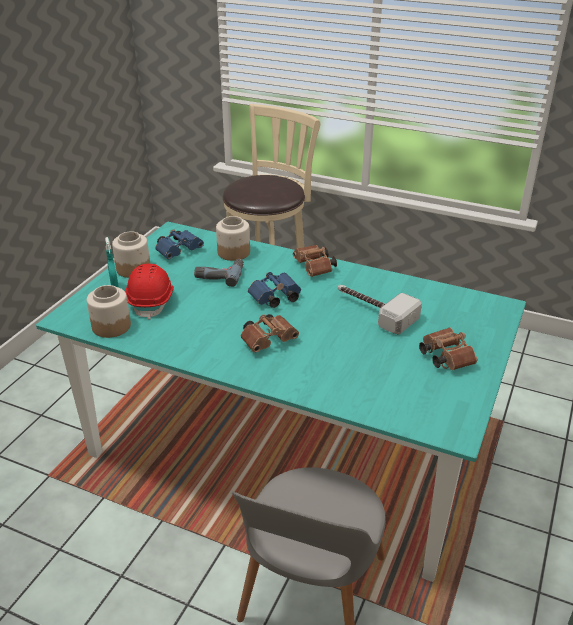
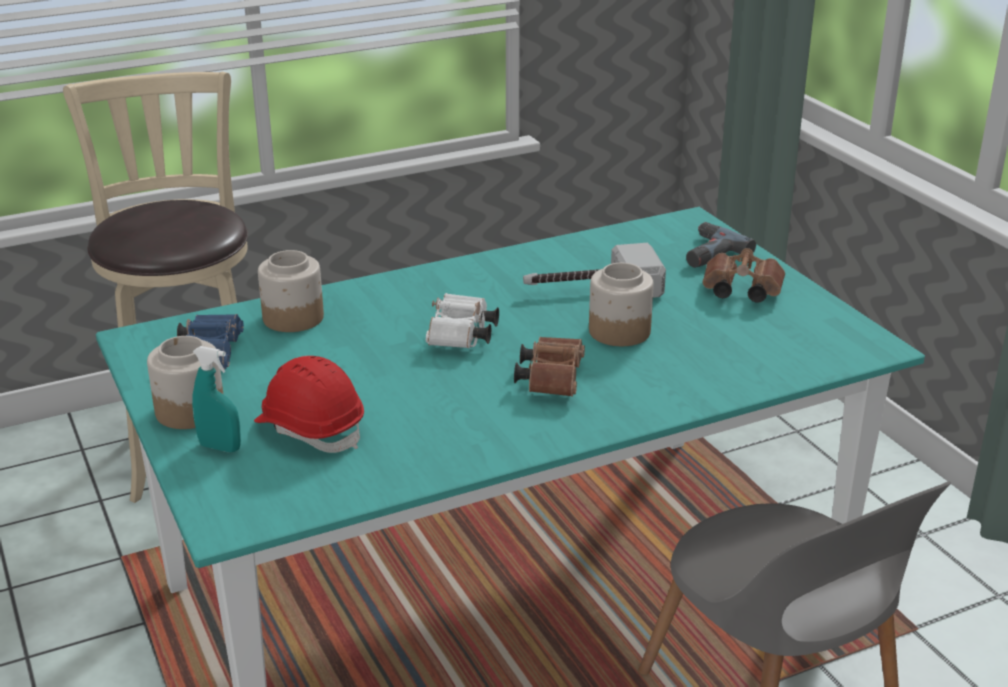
camera: 50 degrees left, 5 degrees down
jar [87,285,131,338] -> jar moved to [589,263,654,346]
power drill [194,259,244,287] -> power drill moved to [686,222,756,268]
blue binoculars [248,272,301,308] -> white binoculars [426,293,499,348]
brown binoculars [293,245,337,277] -> none

